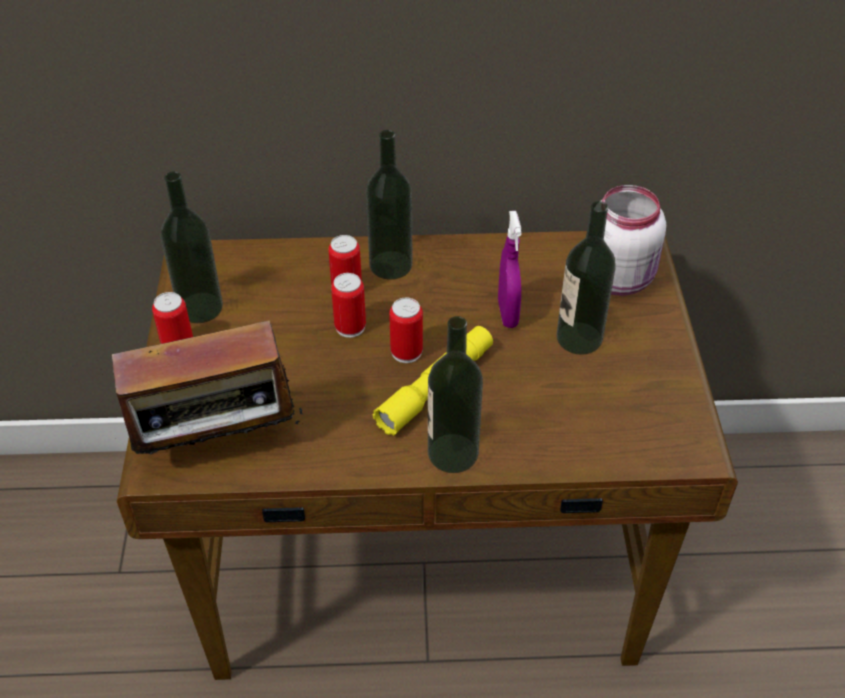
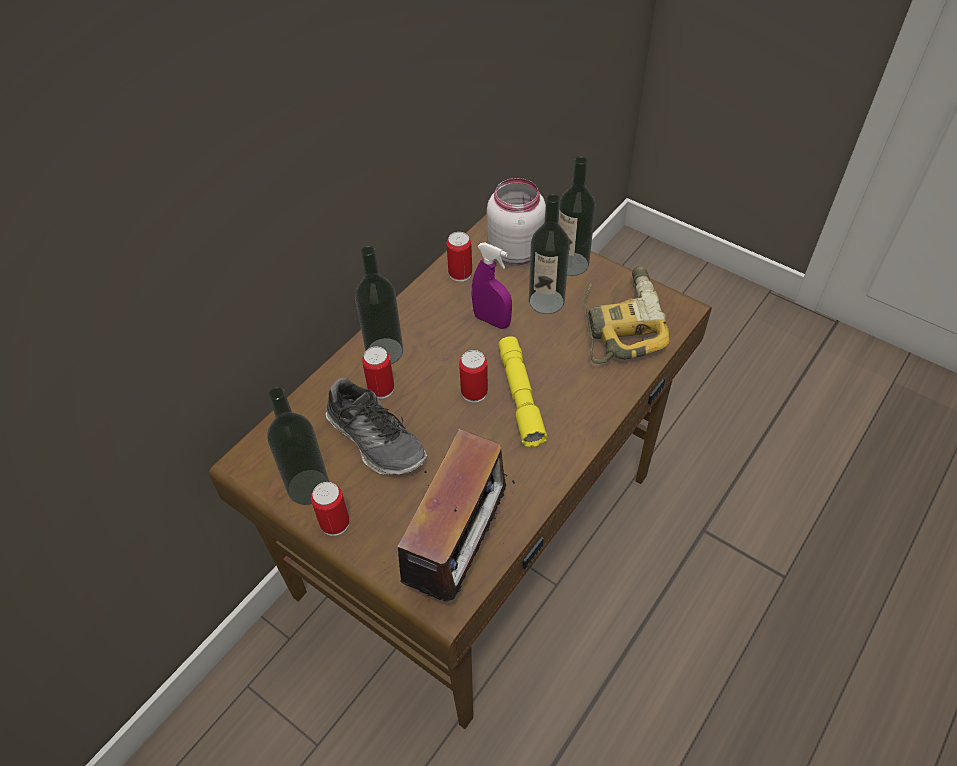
camera: 50 degrees left, 5 degrees up
can [331,273,366,338] -> can moved to [446,232,472,282]
bottle [428,316,483,473] -> bottle moved to [559,156,596,276]
none -> shoe [326,378,427,475]
none -> power drill [585,266,670,363]

